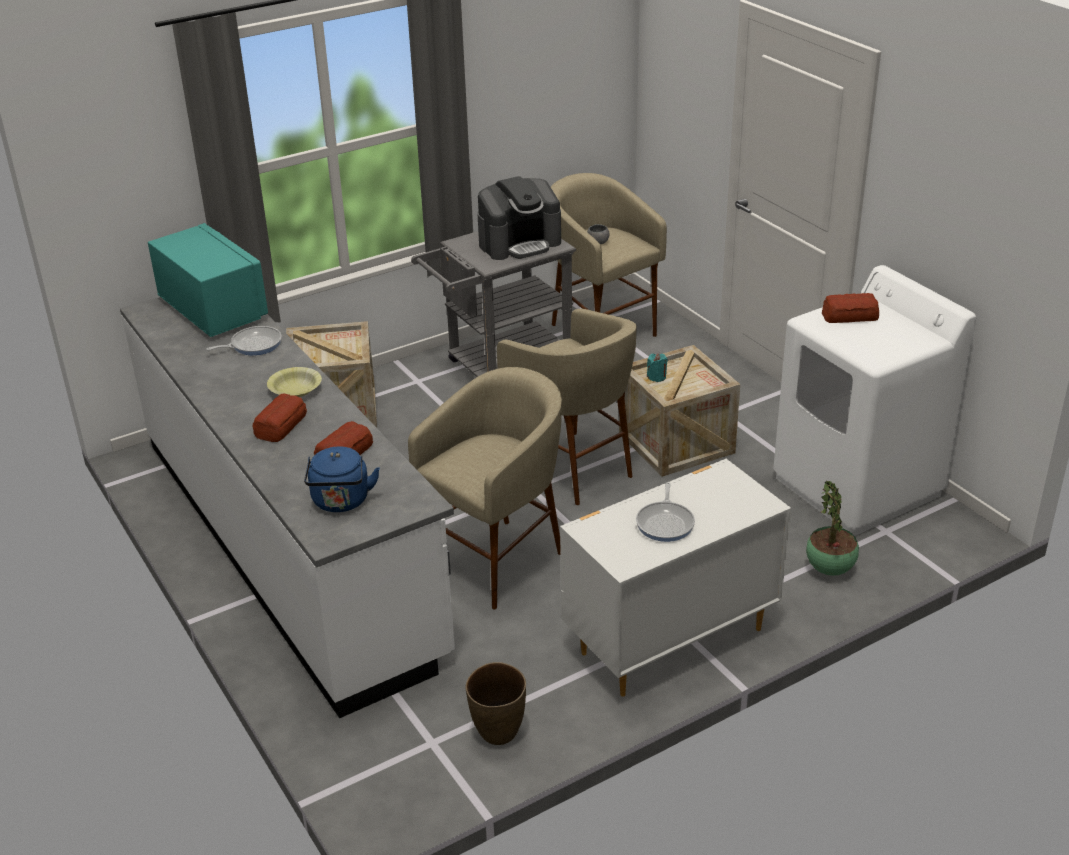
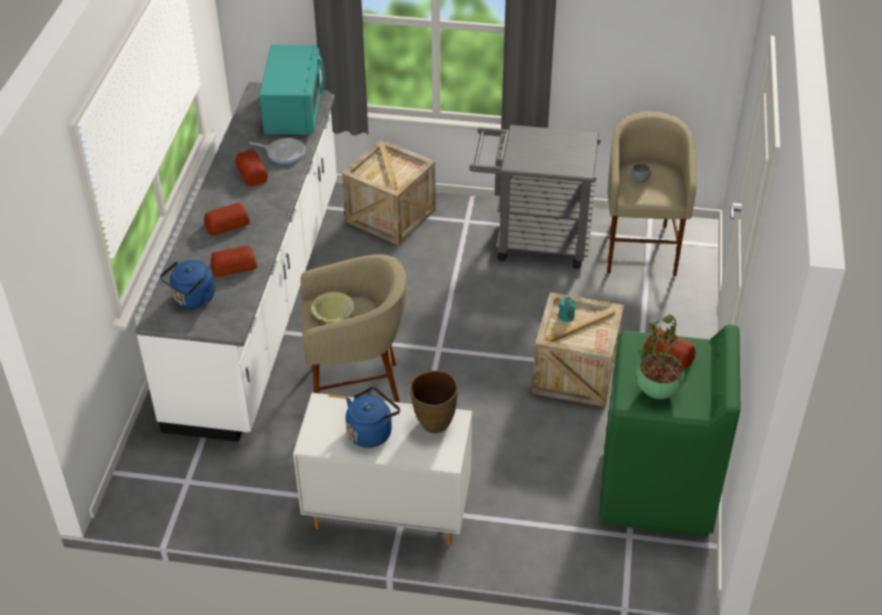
camera: 40 degrees right, 10 degrees up
yellow bowl [267,367,322,397] -> yellow bowl moved to [311,292,354,322]
brown vase [465,662,526,745] -> brown vase moved to [410,370,458,433]
coffee machine [478,176,561,260] -> none
beige stool [497,309,637,505] -> none
frying pan [636,482,695,542] -> blue kettle [346,387,400,448]
white washing machine [773,265,976,536] -> green washing machine [599,325,740,537]
potted plant [806,481,859,576] -> potted plant moved to [636,314,685,399]
none -> bread [235,150,268,186]

